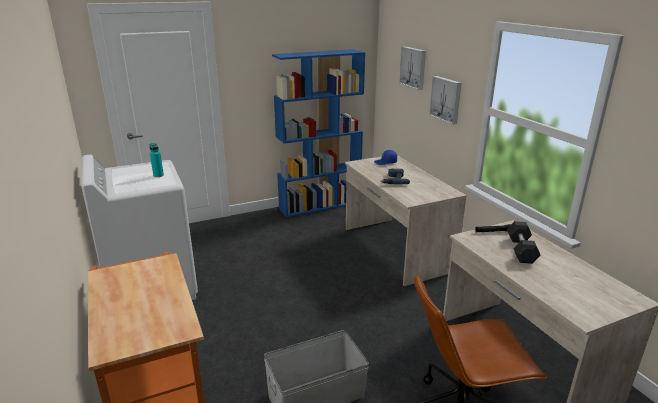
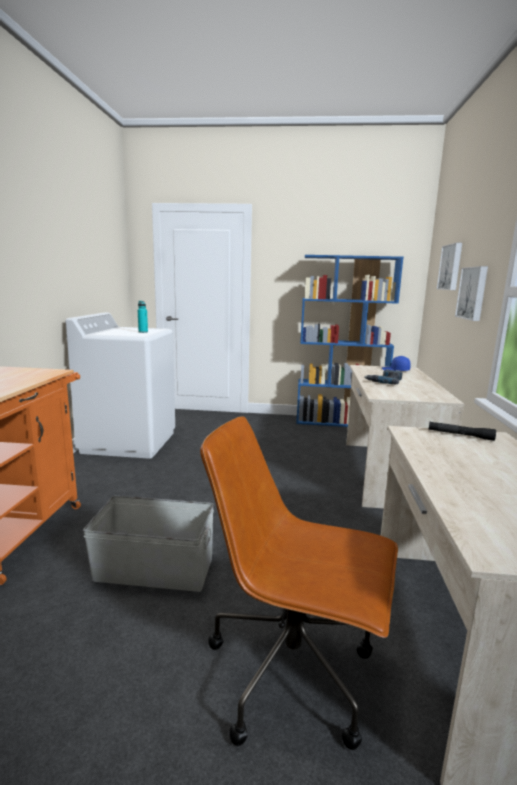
camera: 30 degrees right, 10 degrees down
grey dumbbell [507,221,540,264] -> none

